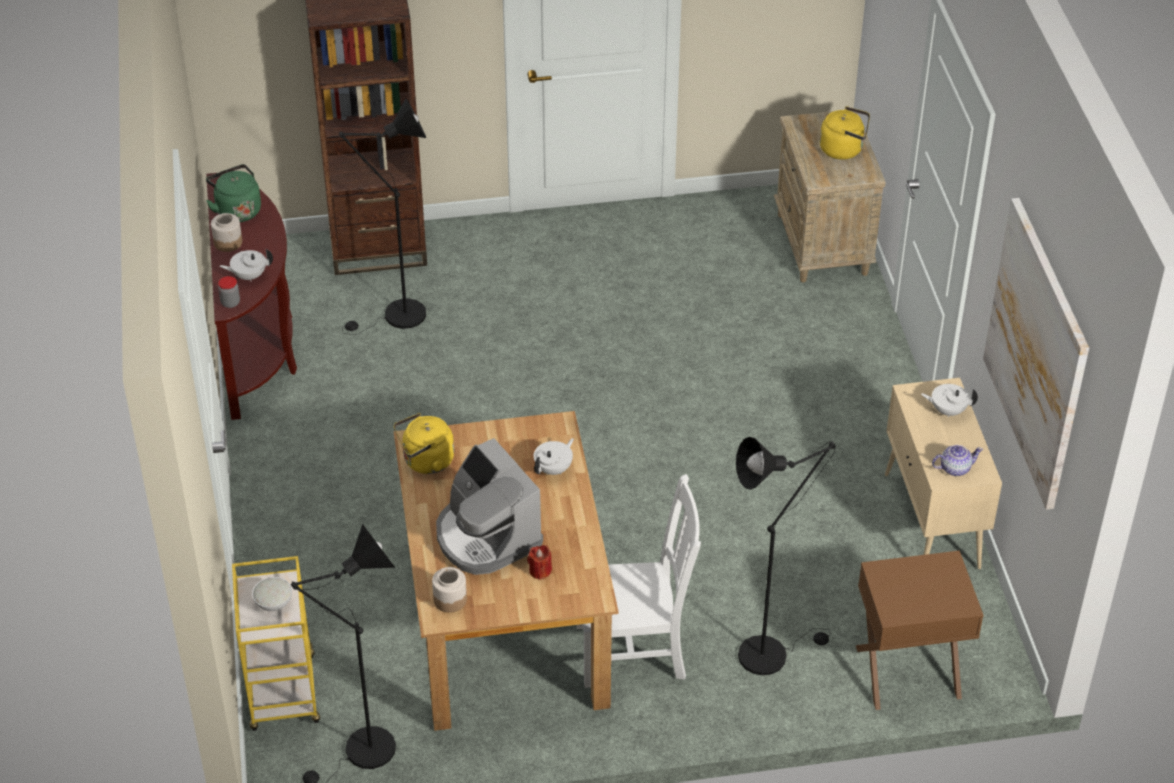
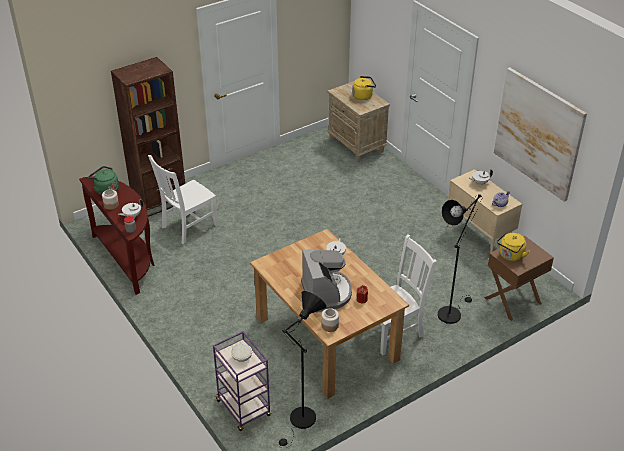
camera: 25 degrees left, 5 degrees down
yellow cart [232,556,320,731] -> purple cart [213,331,272,431]
black floor lamp [339,98,426,335] -> white chair [148,155,218,244]
yellow kettle [394,413,454,474] -> yellow kettle moved to [497,233,529,261]
coffee machine [436,438,543,575] -> coffee machine turned 135 degrees counterclockwise [301,250,352,313]

